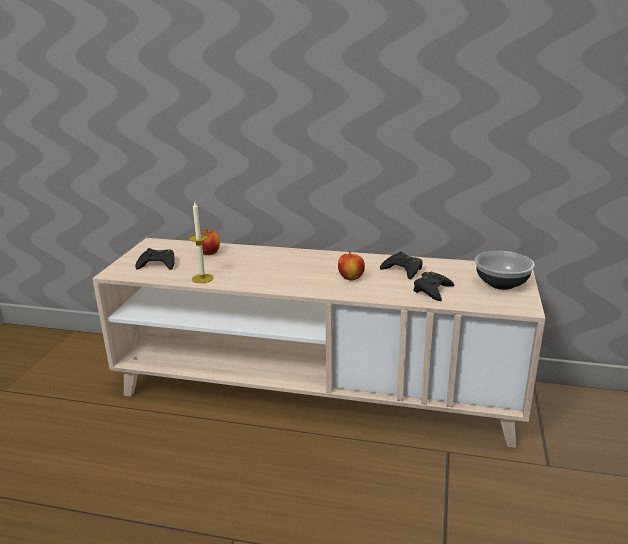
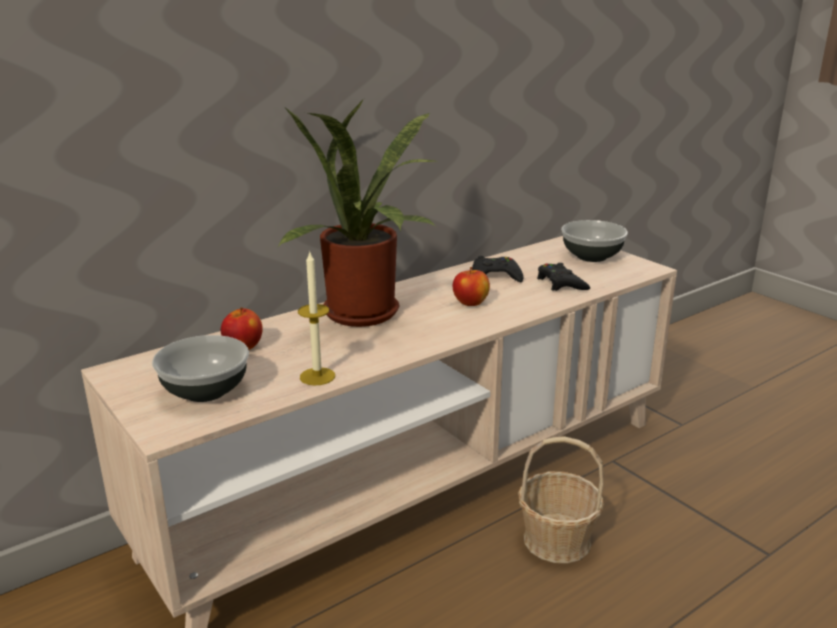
camera: 50 degrees left, 0 degrees up
black game controller [135,248,175,270] -> bowl [152,335,249,402]
none -> potted plant [277,99,439,327]
none -> basket [518,436,604,563]

